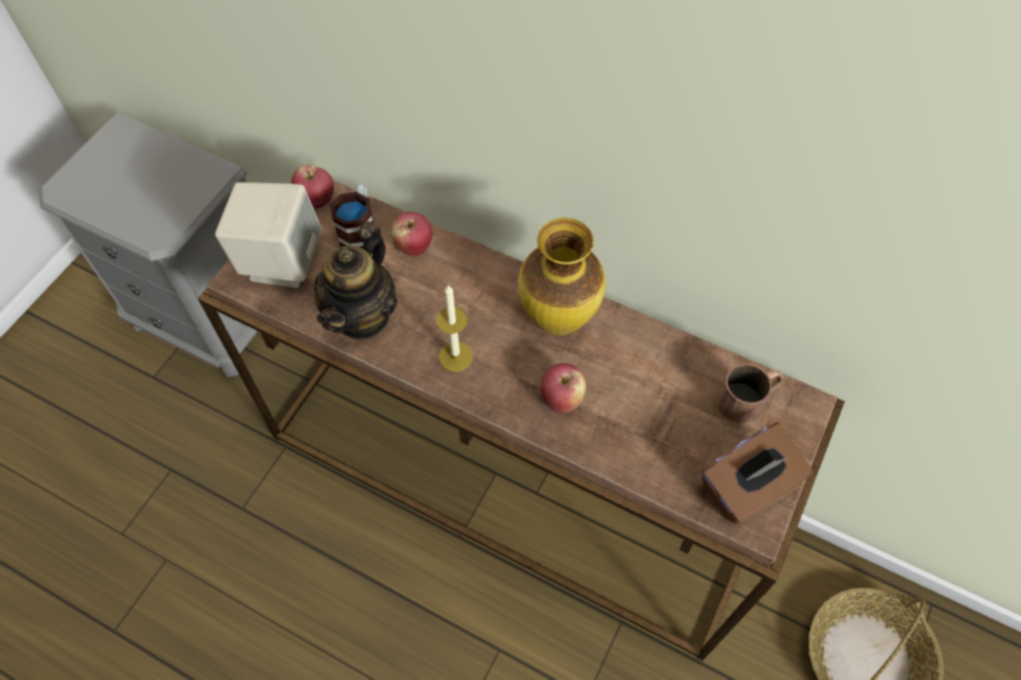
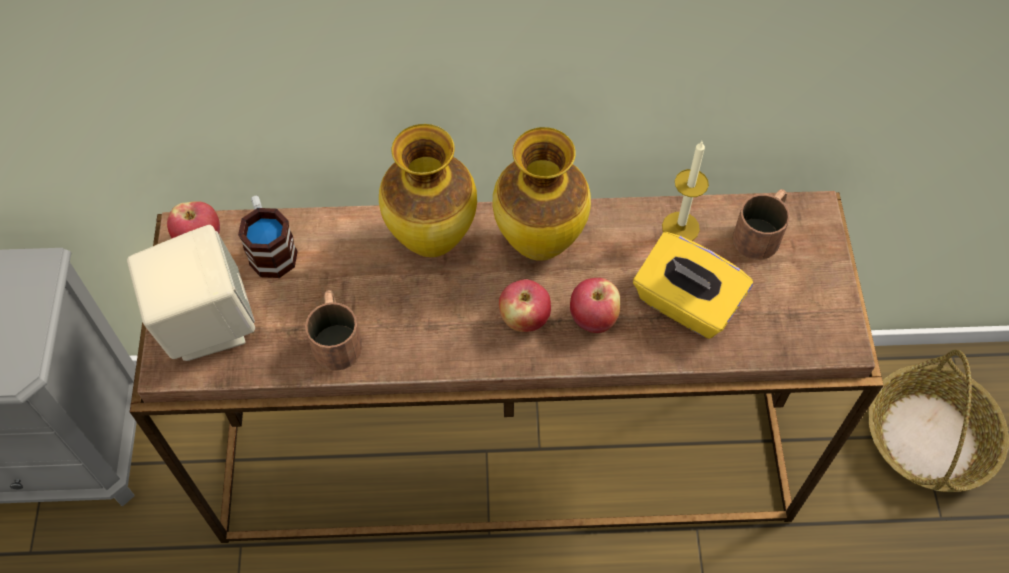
camera: 30 degrees left, 0 degrees up
teapot [314,221,398,340] -> brown mug [305,290,362,371]
apple [391,212,432,256] -> apple moved to [499,279,551,332]
candle [436,285,473,372] -> candle moved to [662,141,709,241]
brown tissue box [702,422,812,524] -> none
none -> vase [379,124,477,257]
none -> yellow tissue box [633,232,753,339]

